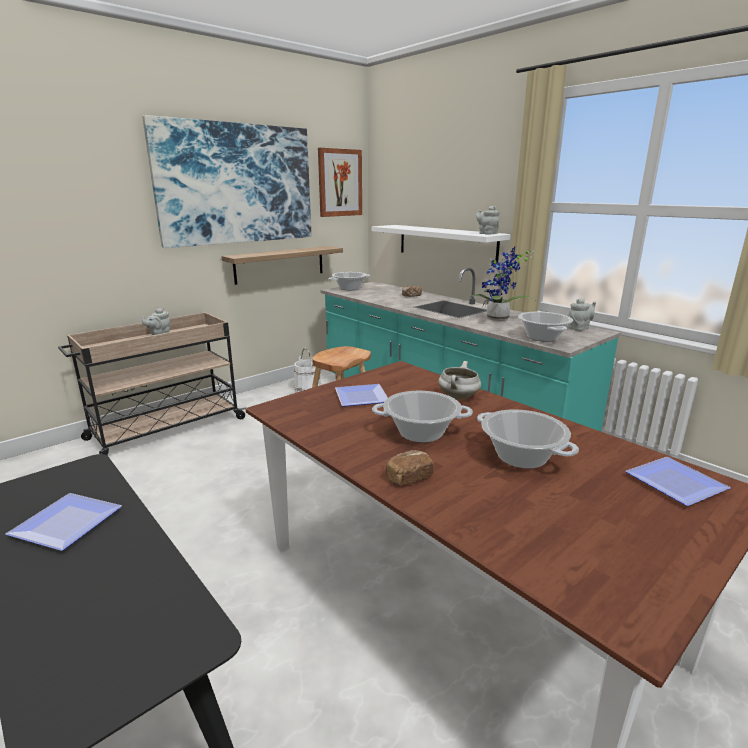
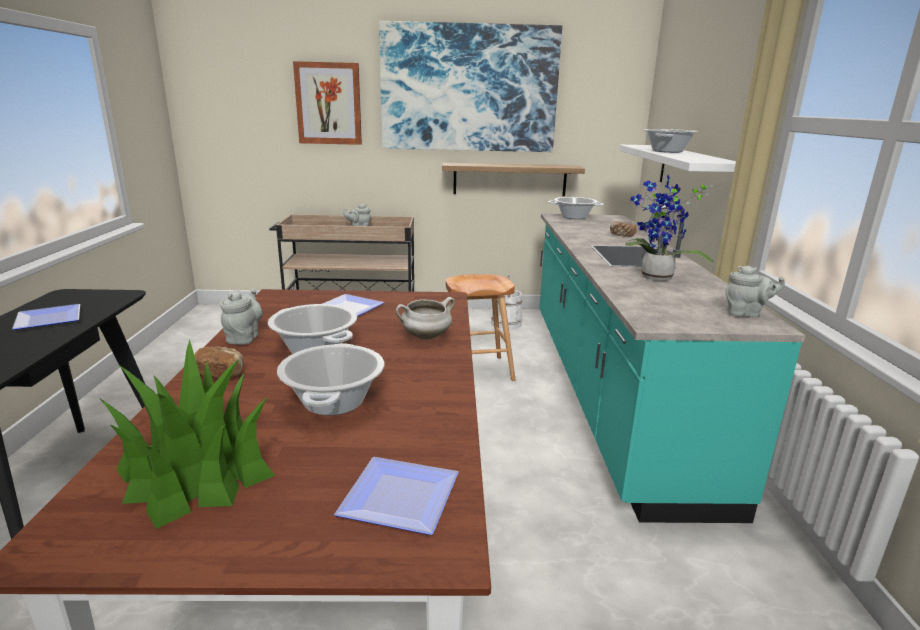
camera: 40 degrees right, 0 degrees up
picture [318,148,362,217] -> picture moved to [293,61,362,145]
grey teapot [476,206,499,235] -> grey teapot moved to [220,288,262,345]
cooking pot [518,312,573,341] -> cooking pot moved to [644,129,698,153]
none -> potted plant [99,339,275,529]

